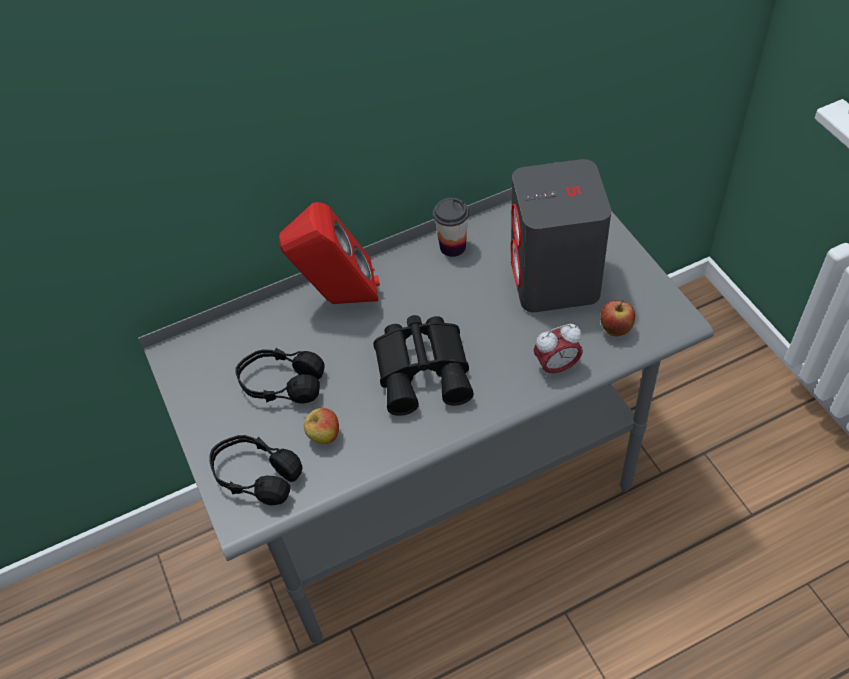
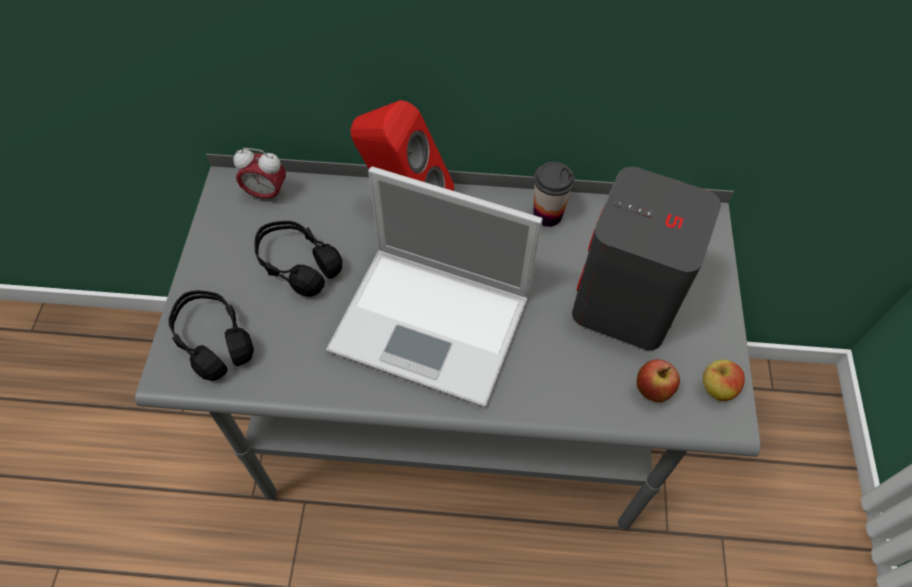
camera: 25 degrees right, 5 degrees up
apple [303,408,339,445] -> apple moved to [703,359,745,401]
black binoculars [373,315,474,416] -> laptop [326,166,543,407]
alarm clock [534,324,583,378] -> alarm clock moved to [233,148,286,202]

